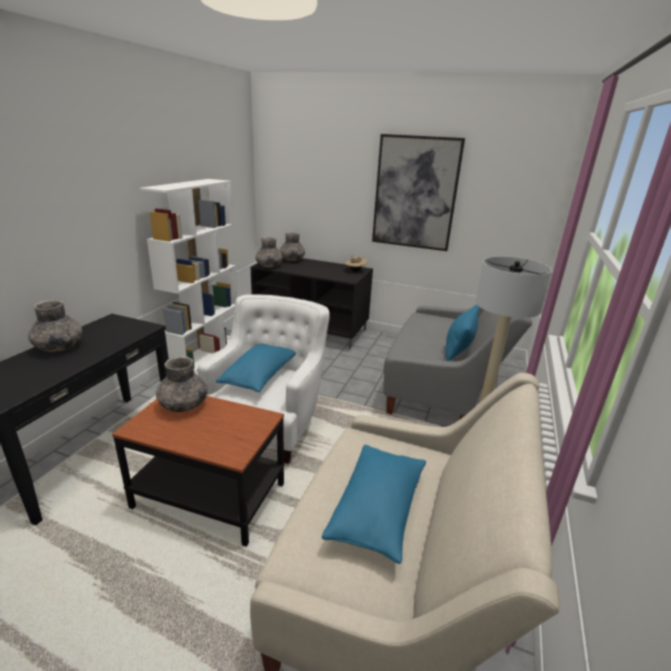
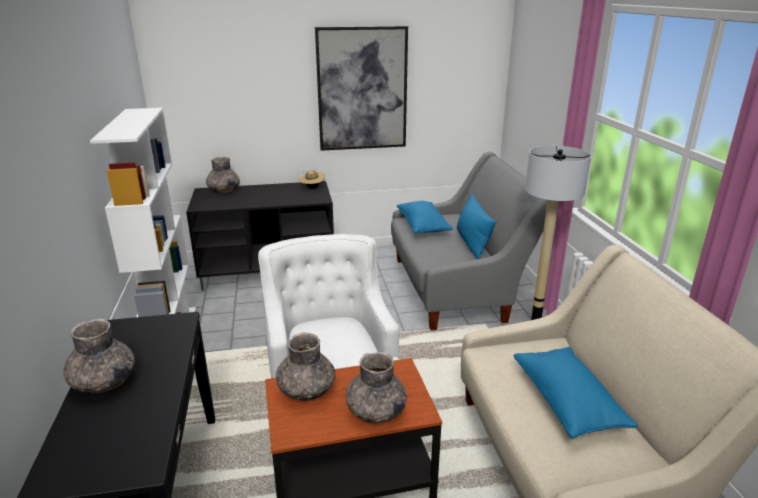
camera: 30 degrees left, 0 degrees up
blue pillow [216,344,296,392] -> blue pillow moved to [397,201,453,234]
grey vase [255,237,283,267] -> grey vase moved to [346,352,407,423]

